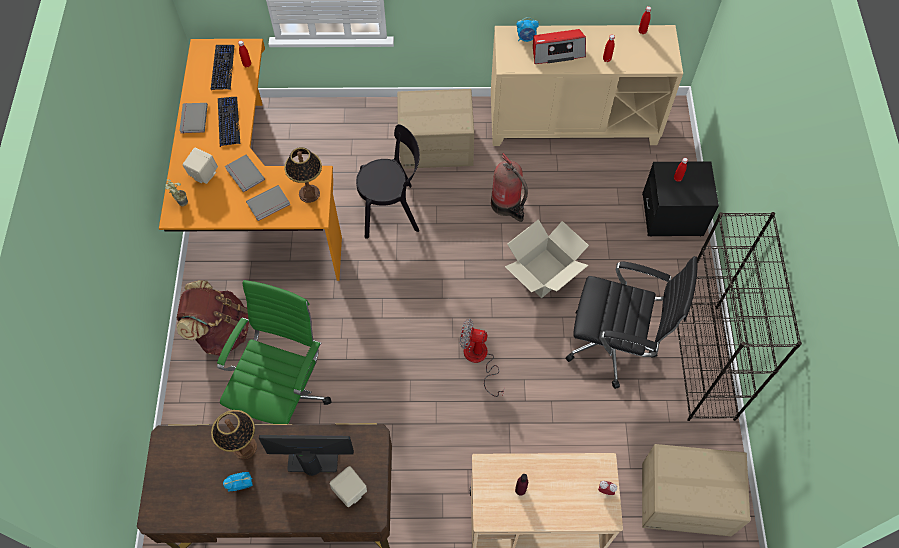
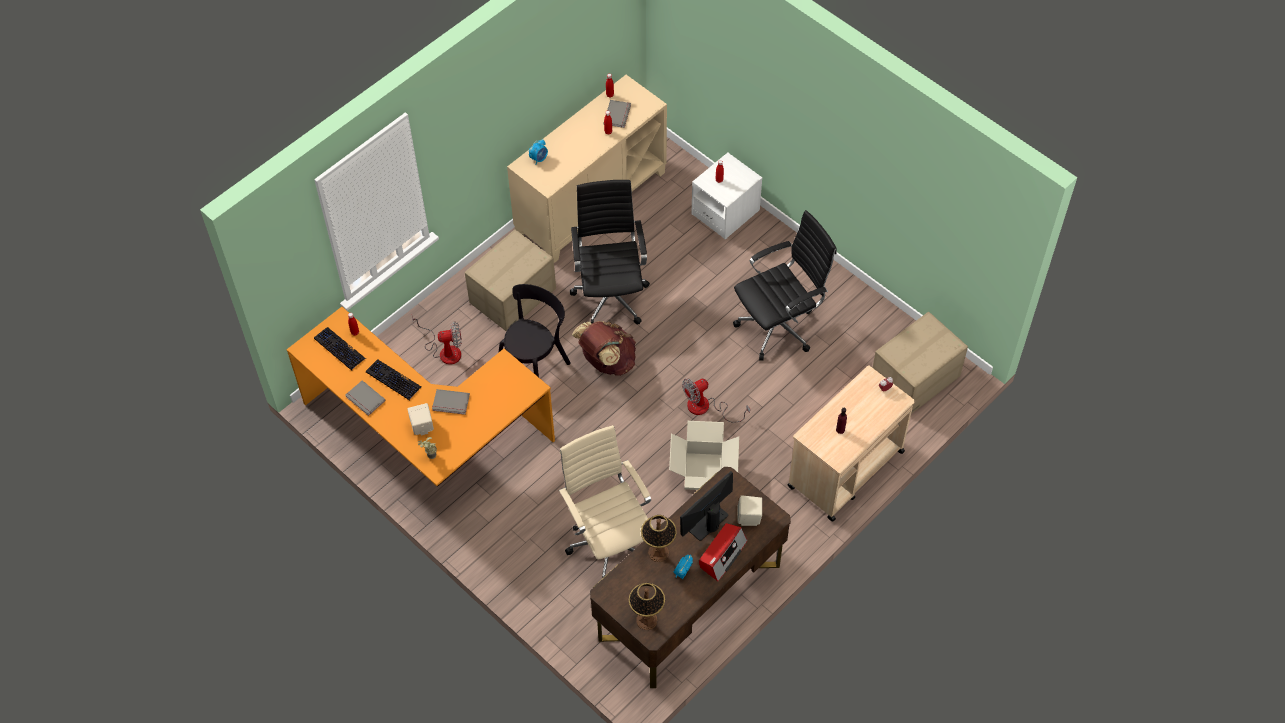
camera: 45 degrees left, 5 degrees down
brown backpack [177,280,249,355] -> brown backpack moved to [572,321,636,376]
green office chair [217,280,332,424] -> beige office chair [559,425,654,578]
grey book [246,185,290,221] -> grey book moved to [603,100,631,128]
table lamp [284,147,322,203] -> table lamp moved to [629,583,665,630]
fire extinguisher [491,153,528,222] -> black office chair [570,180,650,325]
cardboard box [505,219,589,298] -> cardboard box moved to [669,421,739,490]
radio [533,29,586,64] -> radio moved to [699,523,748,582]
black nightstand [642,161,719,237] -> white nightstand [691,153,762,239]
black bookcase [677,212,802,421] -> none
none -> fan [412,317,462,365]

